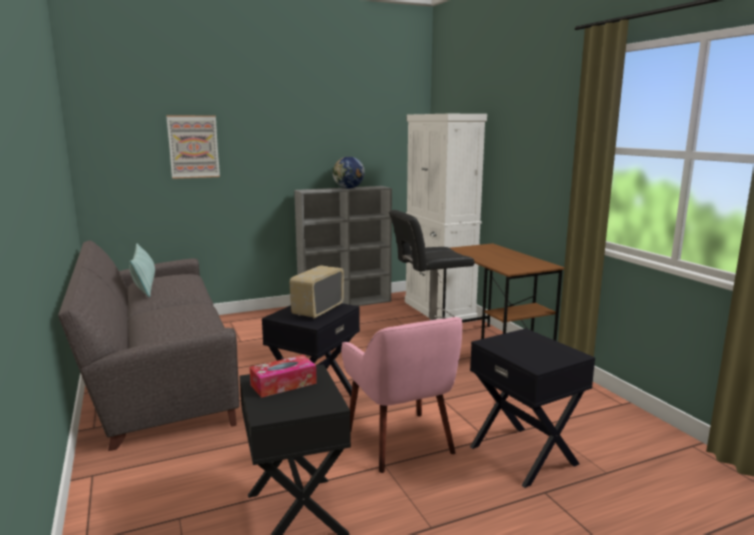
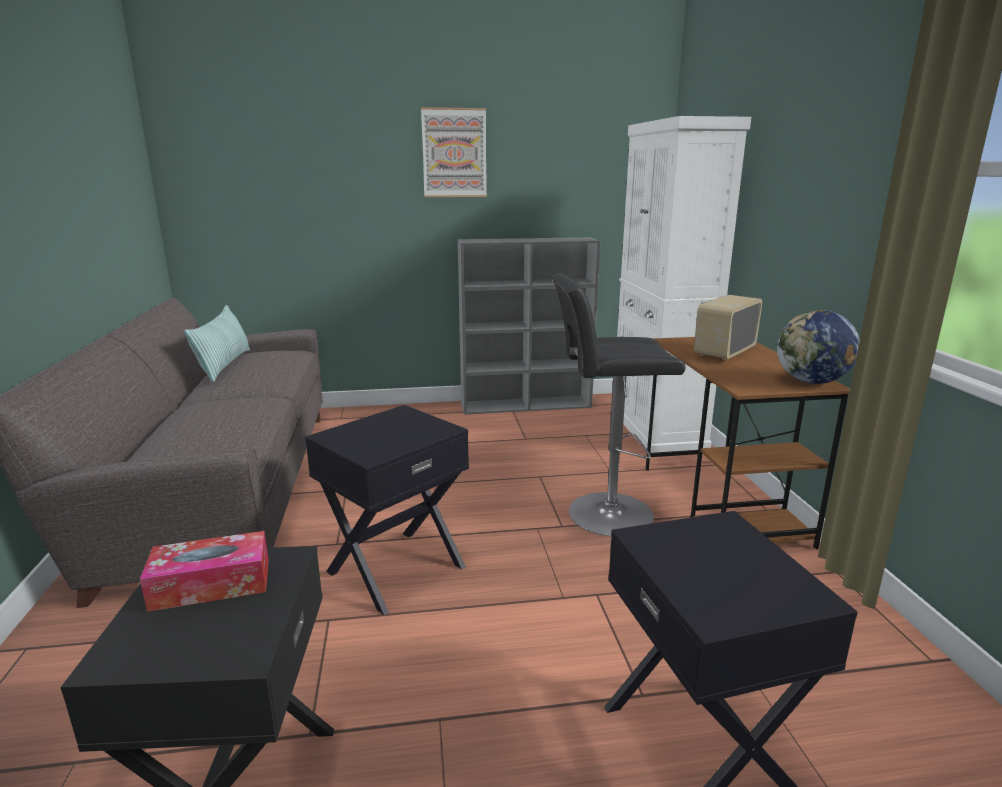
camera: 15 degrees right, 5 degrees up
picture [166,115,220,179] -> picture moved to [421,107,487,197]
radio [290,265,344,318] -> radio moved to [694,295,762,360]
globe [333,156,365,188] -> globe moved to [777,310,860,384]
pink armchair [341,317,462,473] -> none

